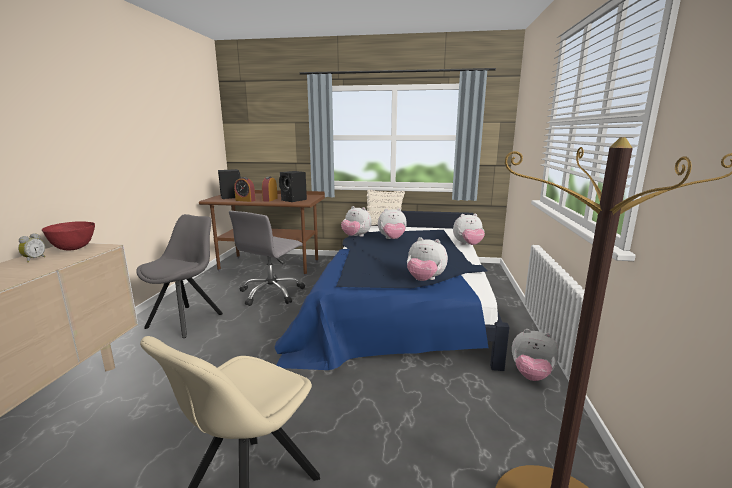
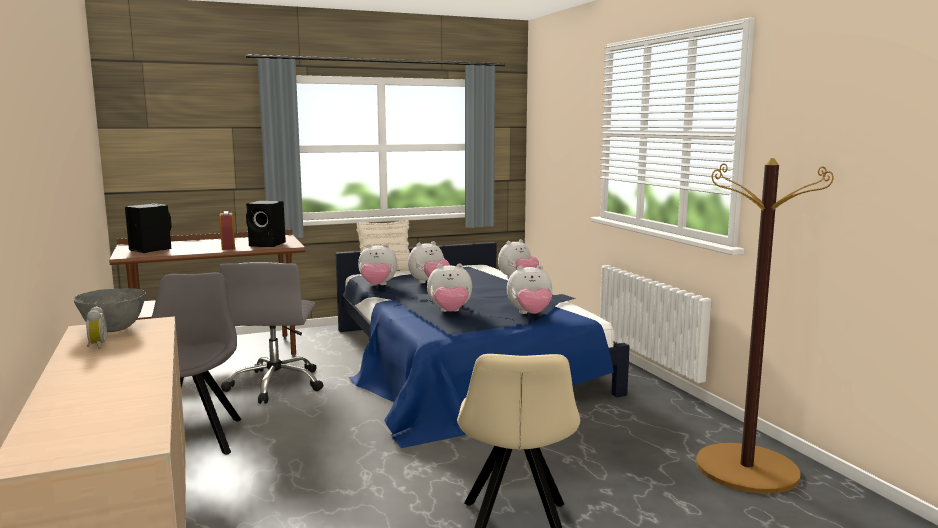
camera: 30 degrees left, 5 degrees down
red bowl [42,221,95,251] -> grey bowl [74,288,146,332]
alarm clock [234,177,256,202] -> none
plush toy [512,329,559,381] -> plush toy moved to [427,264,472,312]

